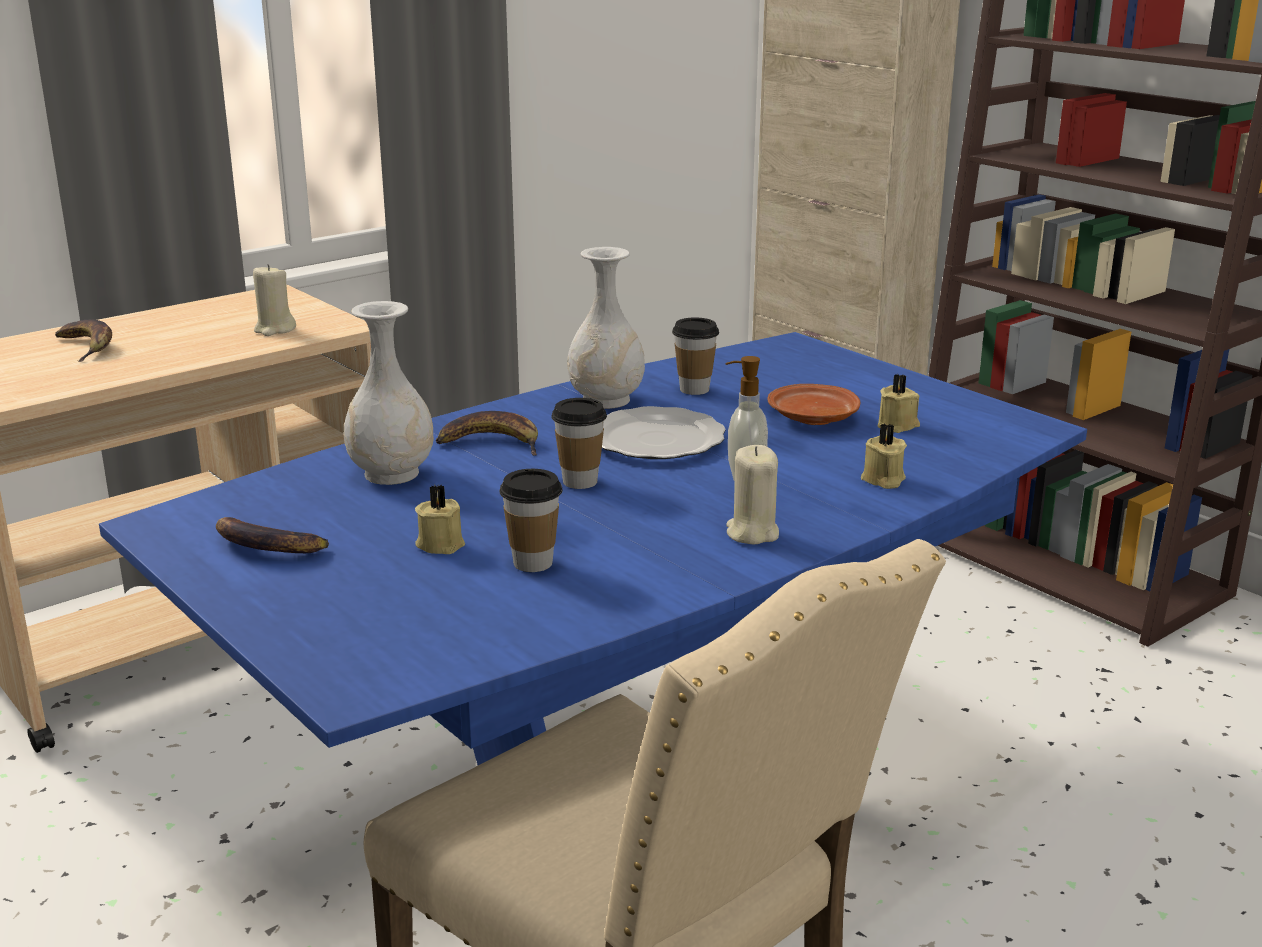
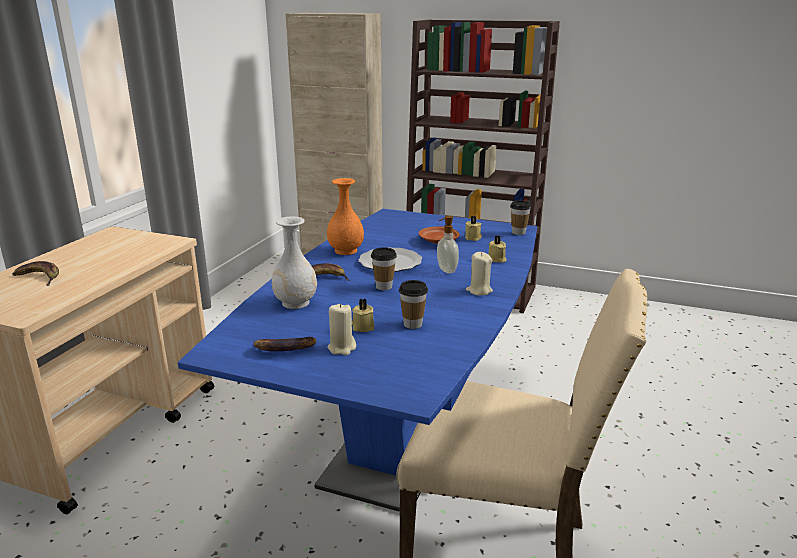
camera: 30 degrees left, 0 degrees up
beige candle [253,264,296,336] -> beige candle moved to [328,303,356,355]
white vase [567,247,645,409] -> orange vase [327,178,364,255]
cup [672,317,719,395] -> cup moved to [510,200,532,235]

